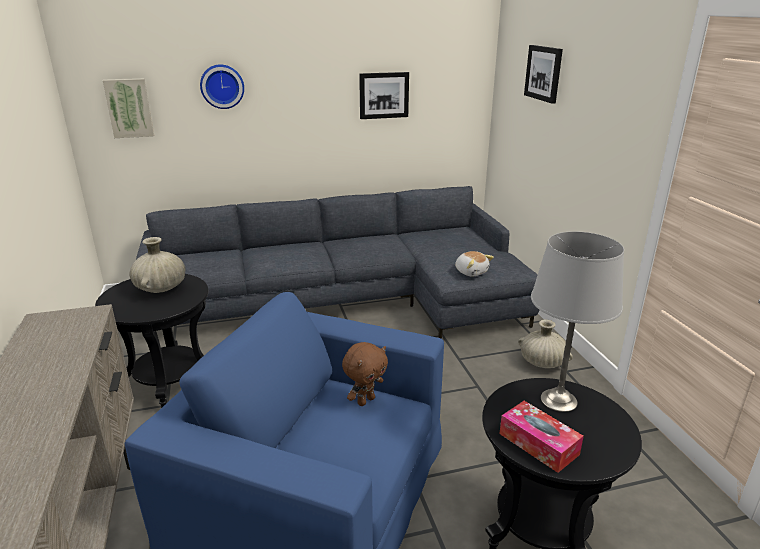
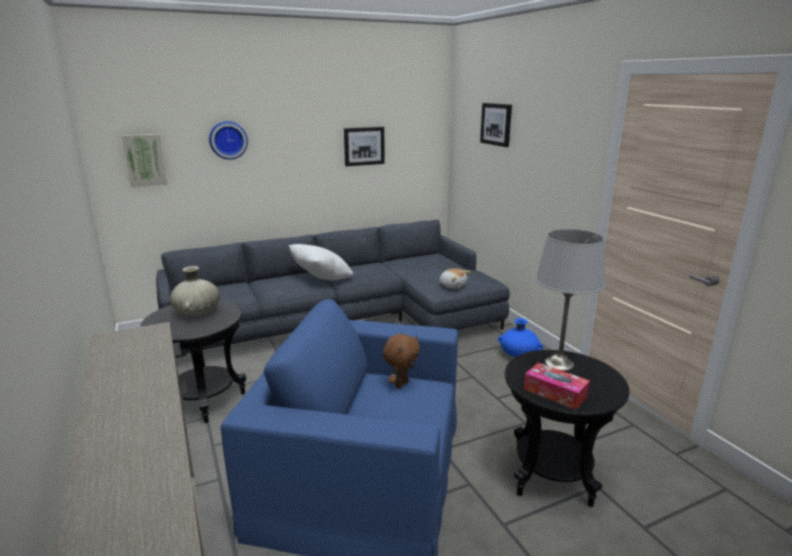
camera: 10 degrees left, 5 degrees down
beige vase [518,319,573,368] -> blue vase [498,318,543,357]
none -> white pillow [289,244,353,280]

